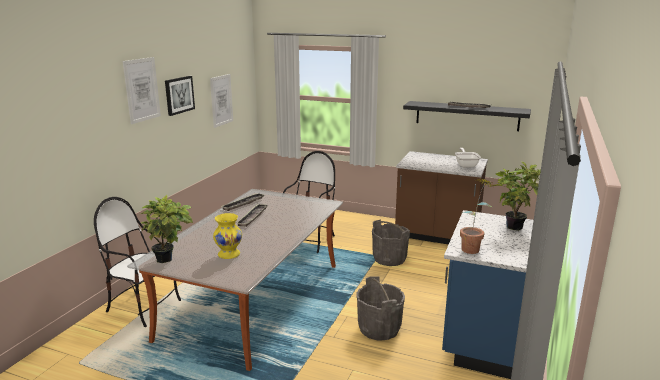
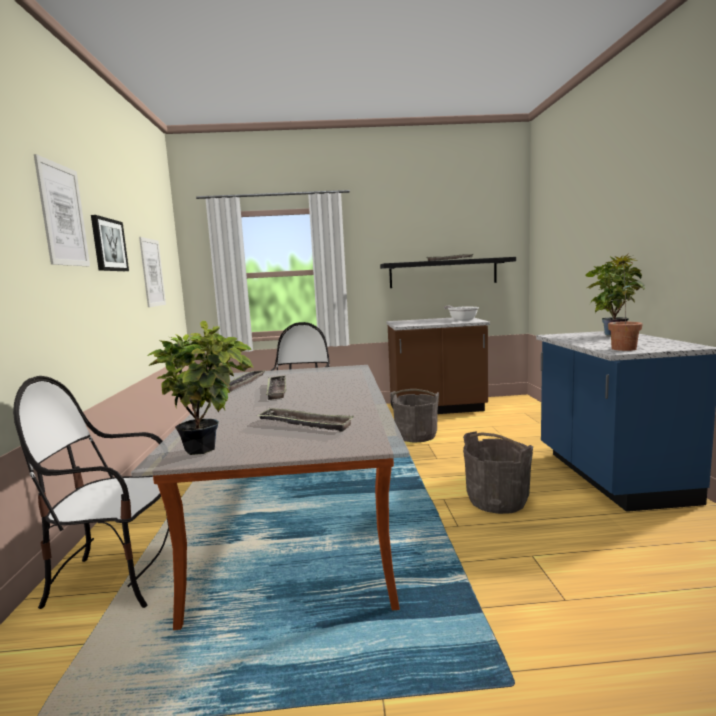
camera: 25 degrees left, 10 degrees down
yellow vase [213,213,242,259] -> tray [256,408,354,432]

